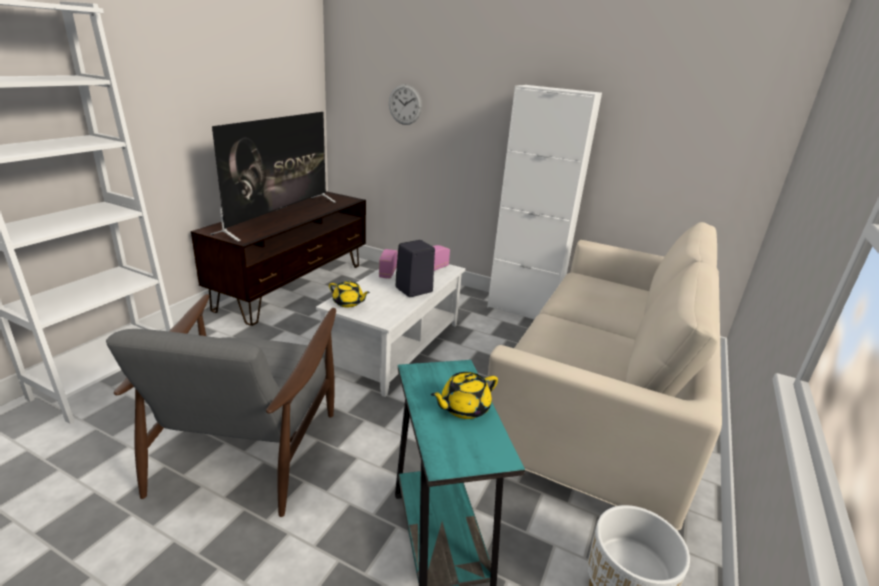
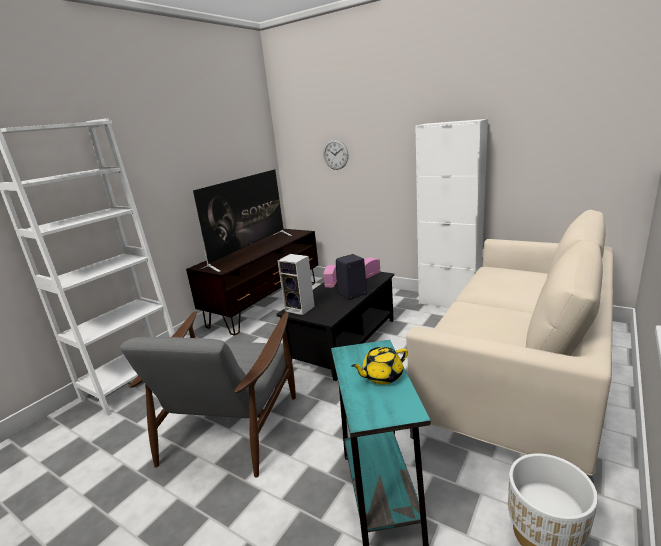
camera: 10 degrees right, 5 degrees down
white coffee table [316,264,465,397] -> black coffee table [276,272,394,381]
yellow teapot [329,281,370,307] -> speaker [277,254,315,315]

